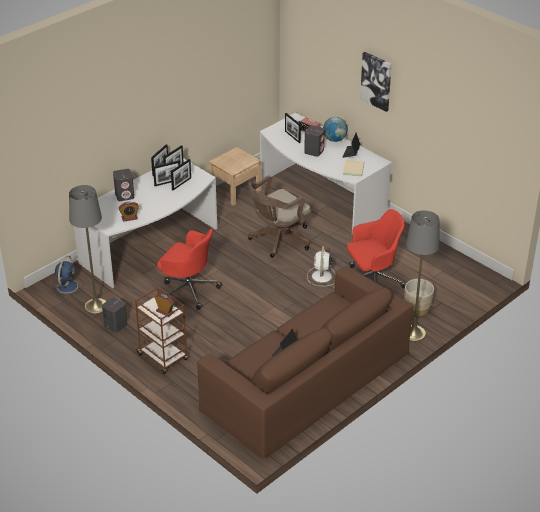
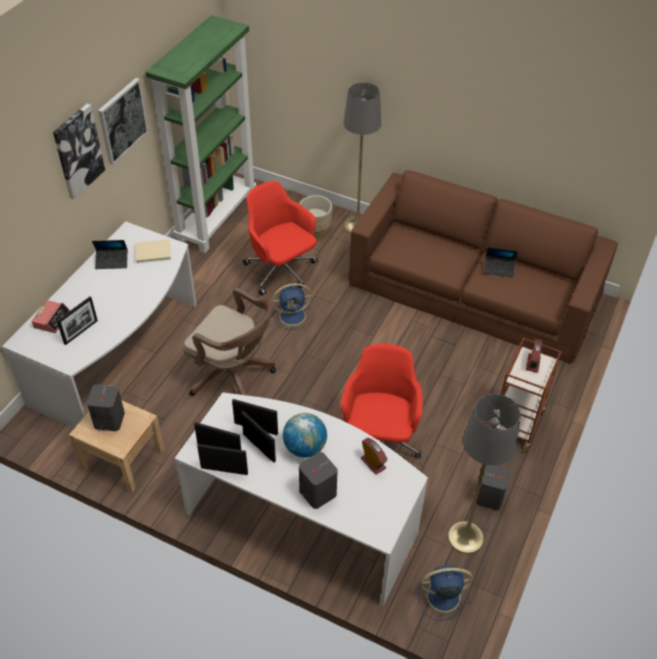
camera: 110 degrees left, 10 degrees up
grey speaker [304,125,325,157] -> grey speaker moved to [87,384,125,431]
white fan [307,246,336,286] -> blue fan [271,283,313,330]
globe [323,117,348,142] -> globe moved to [283,413,327,458]
none -> picture [98,78,148,165]
none -> green bookcase [145,15,256,253]

